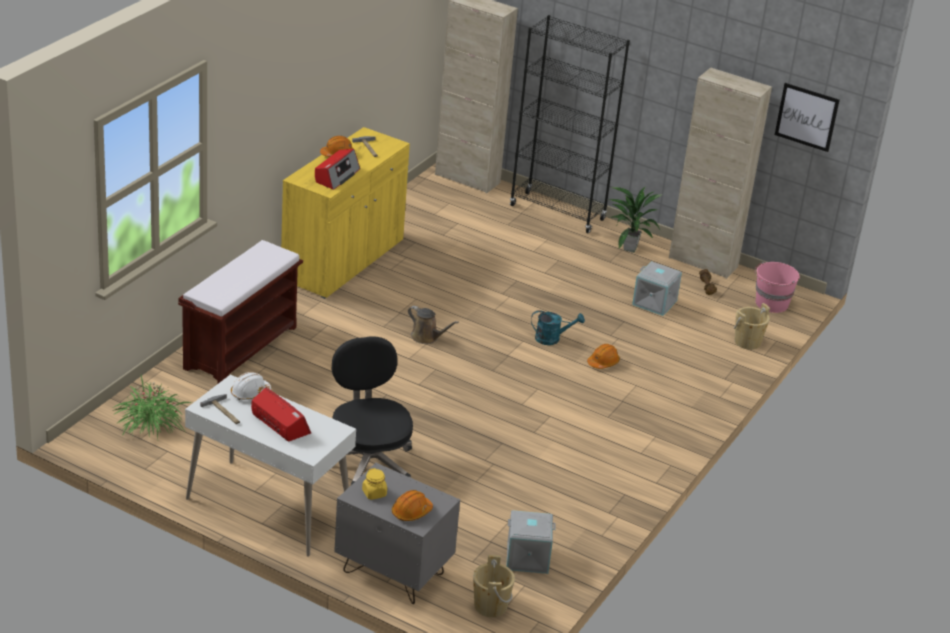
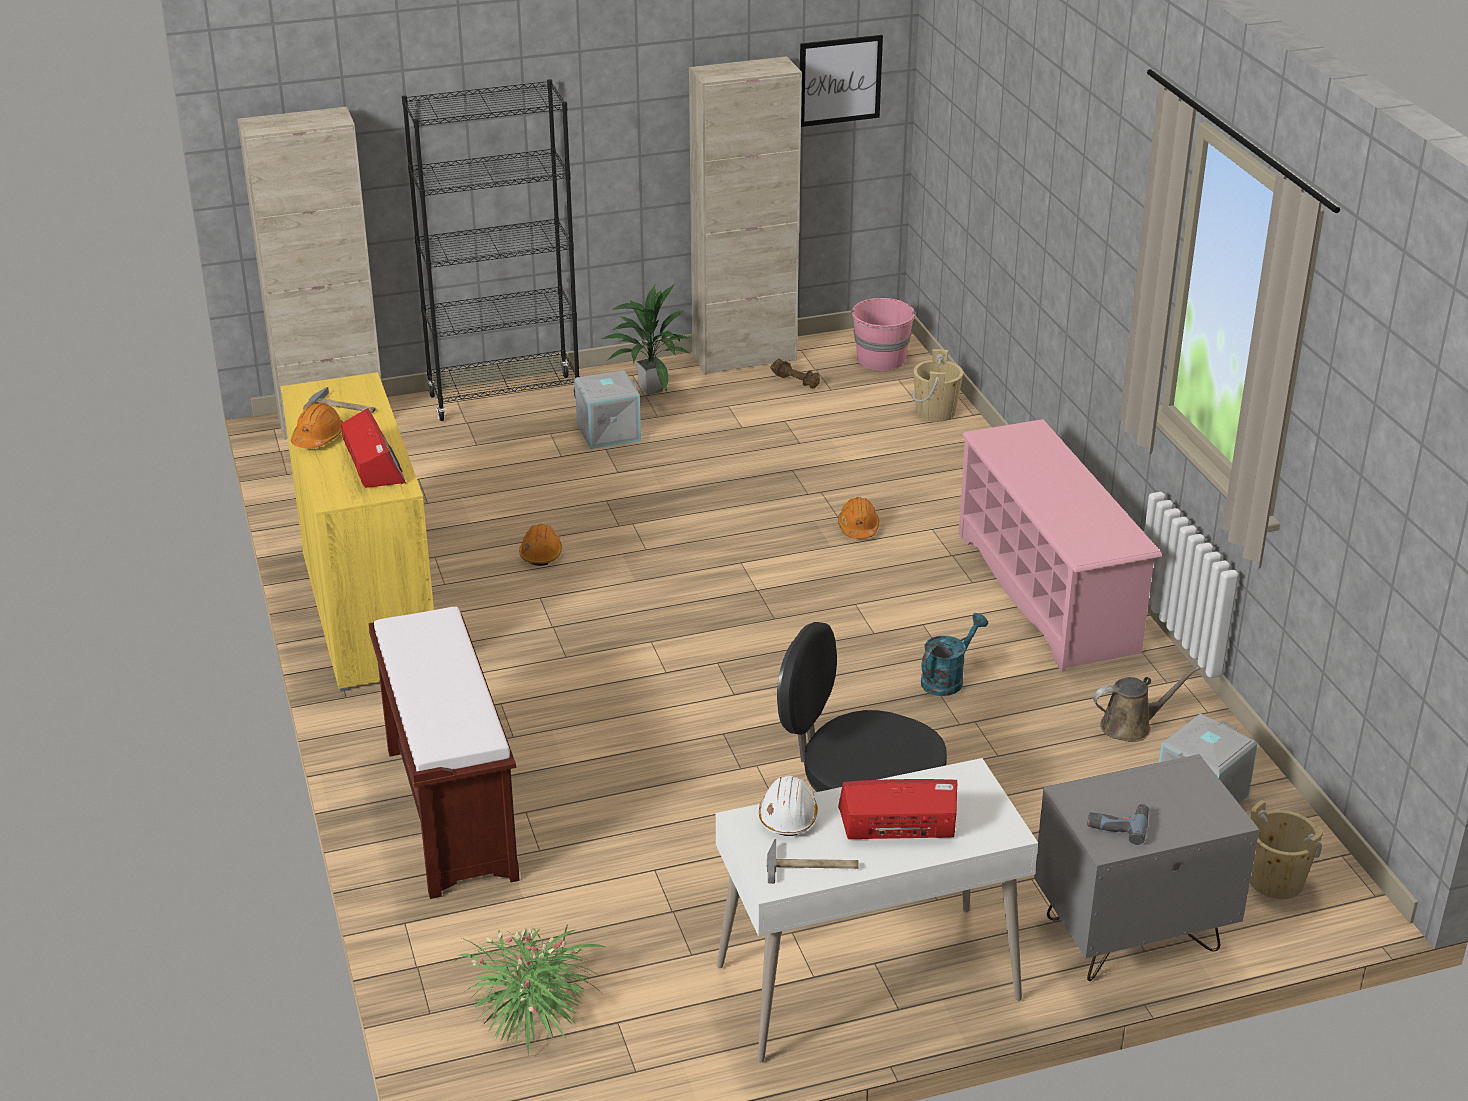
camera: 45 degrees left, 0 degrees up
yellow jar [362,468,387,500] -> power drill [1087,804,1149,845]
orange hard hat [392,490,433,521] -> orange hard hat moved to [519,524,562,566]
brown watering can [408,306,459,344] -> brown watering can moved to [1093,666,1200,742]
turquoise watering can [531,310,585,345] -> turquoise watering can moved to [921,613,988,696]
grey storage box [632,261,682,316] -> grey storage box moved to [575,370,641,449]
none -> pink shoe rack [958,419,1162,672]

